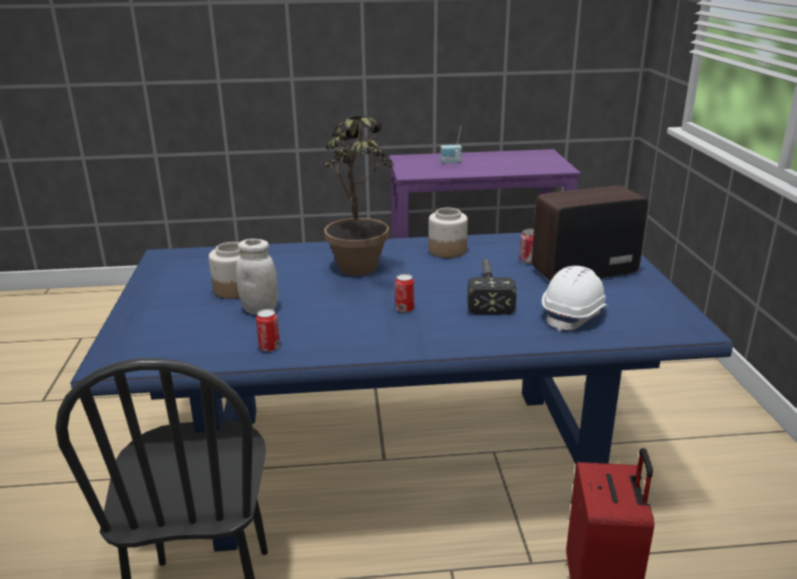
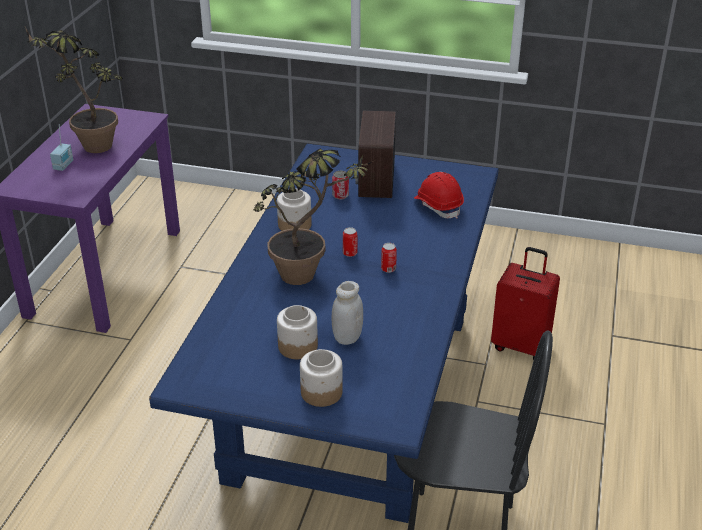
camera: 70 degrees left, 10 degrees up
can [256,309,280,352] -> can moved to [343,227,357,257]
hammer [467,259,516,314] -> none
white hard hat [542,266,608,332] -> red hard hat [414,172,464,219]
none -> potted plant [25,27,123,153]
none -> jar [300,349,343,407]

